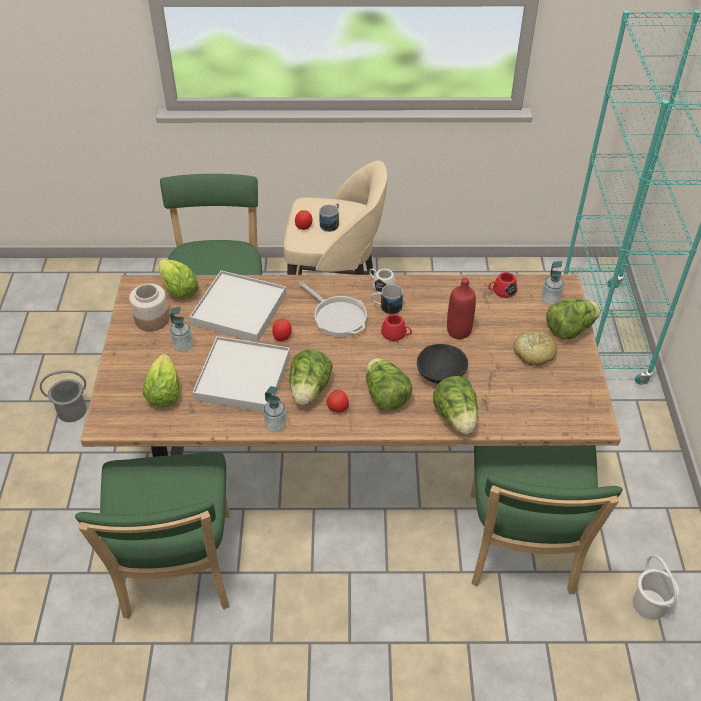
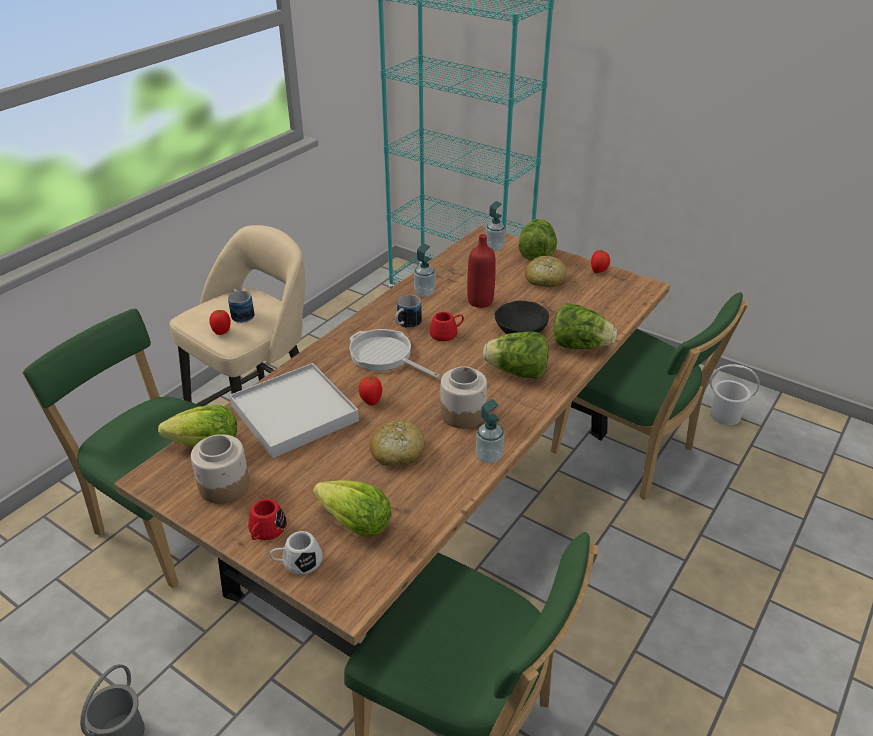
camera: 55 degrees left, 10 degrees down
soap dispenser [170,307,193,352] -> soap dispenser moved to [414,244,435,297]
white tray [193,336,290,412] -> bread [370,420,424,466]
lettuce [289,349,333,405] -> jar [441,366,487,429]
frying pan [299,281,367,337] -> frying pan turned 135 degrees counterclockwise [349,329,440,378]
tomato [326,390,349,413] -> tomato moved to [591,250,610,273]
white mug [369,269,396,293] -> white mug moved to [270,531,323,575]
red mug [489,272,518,298] -> red mug moved to [248,499,287,540]

